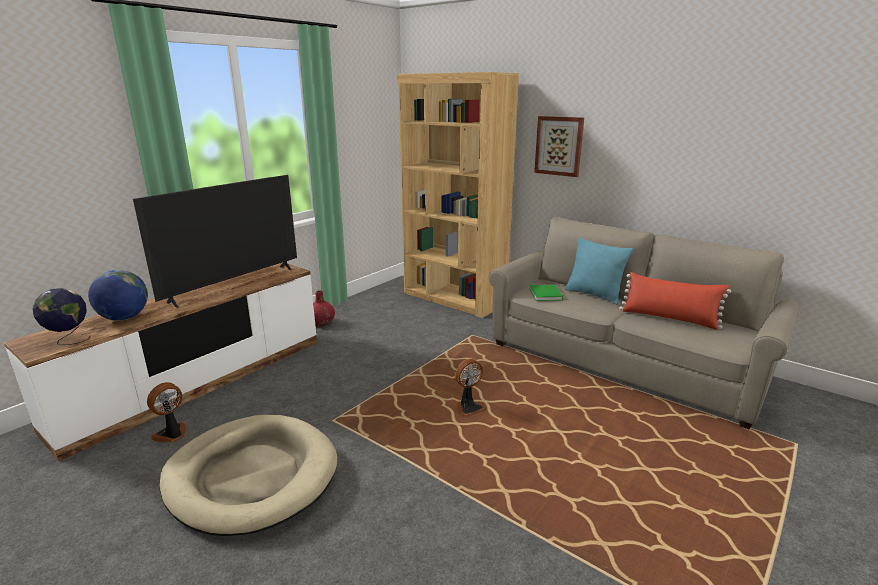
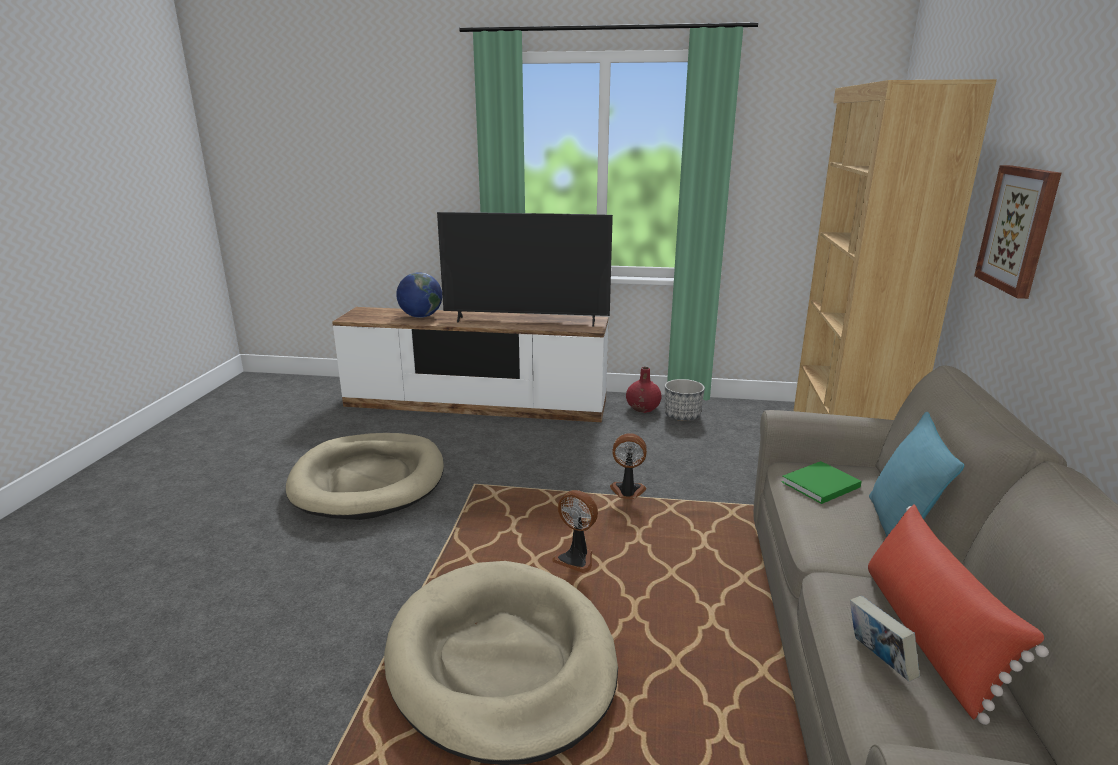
camera: 60 degrees right, 0 degrees up
globe [32,288,91,345] -> none
fan [147,382,186,443] -> fan moved to [610,433,647,499]
none -> beige dog bed [384,561,618,765]
none -> planter [665,379,705,421]
none -> book [850,596,919,682]

